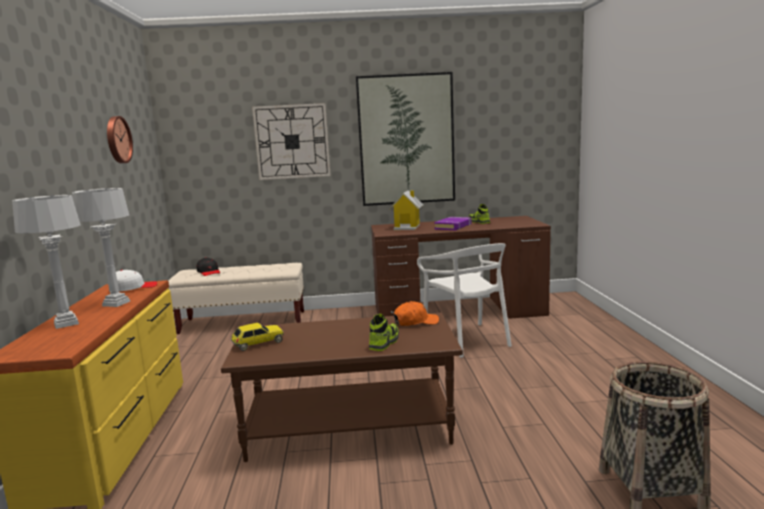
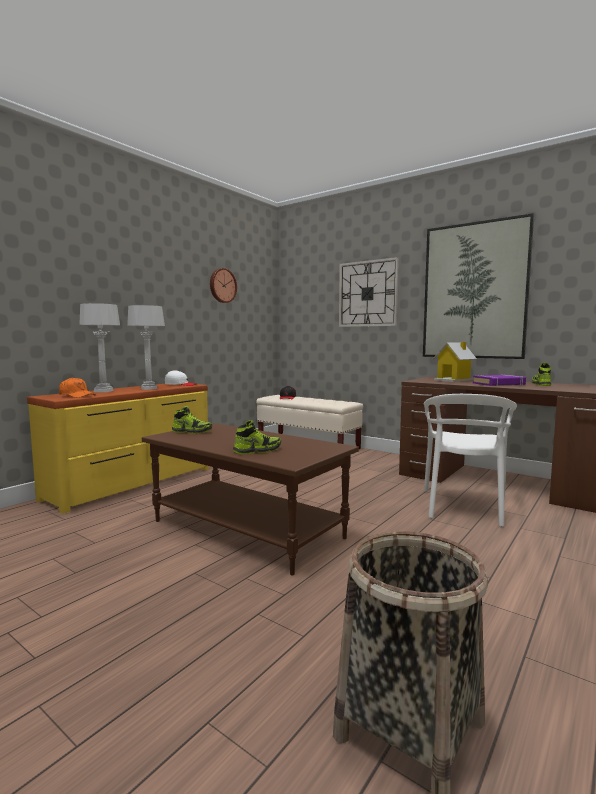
camera: 40 degrees right, 5 degrees down
toy car [231,323,284,351] -> shoe [172,406,212,434]
orange cap [394,301,439,326] -> orange cap moved to [59,377,95,398]

